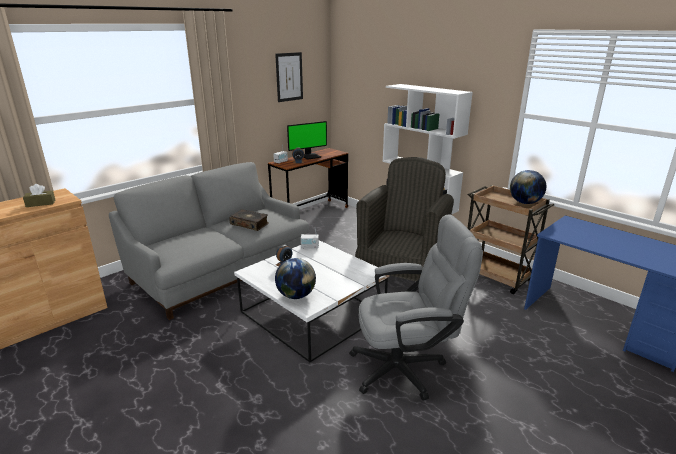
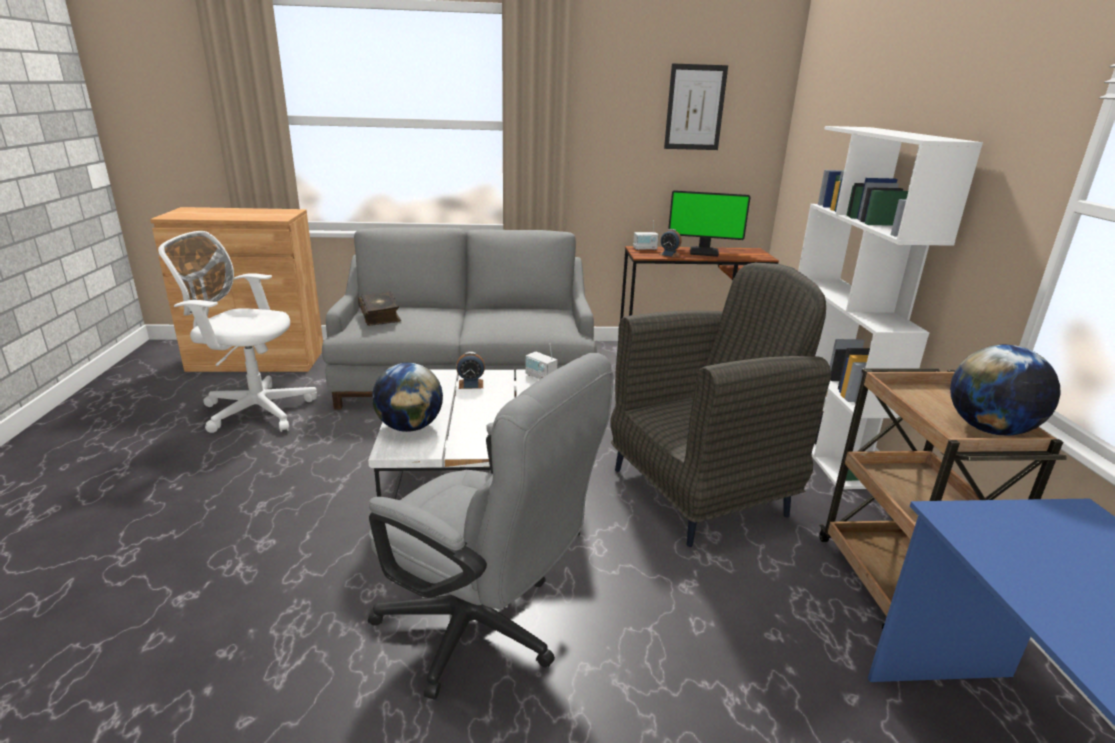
camera: 40 degrees right, 0 degrees up
brown tissue box [23,184,55,207] -> none
book [229,209,269,231] -> book moved to [358,292,401,326]
none -> white office chair [158,231,317,433]

